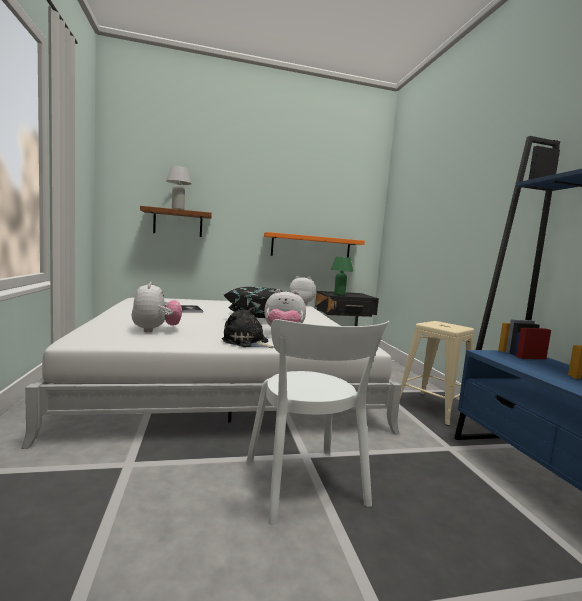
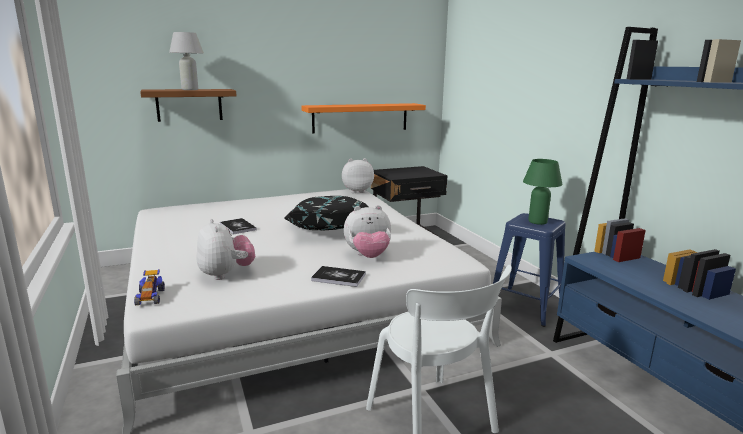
camera: 10 degrees left, 10 degrees up
plush toy [222,307,274,348] -> book [311,266,366,287]
green table lamp [331,257,353,296] -> green table lamp moved to [523,159,563,225]
beige stool [400,321,474,426] -> blue stool [493,213,566,327]
none -> toy car [134,269,165,305]

